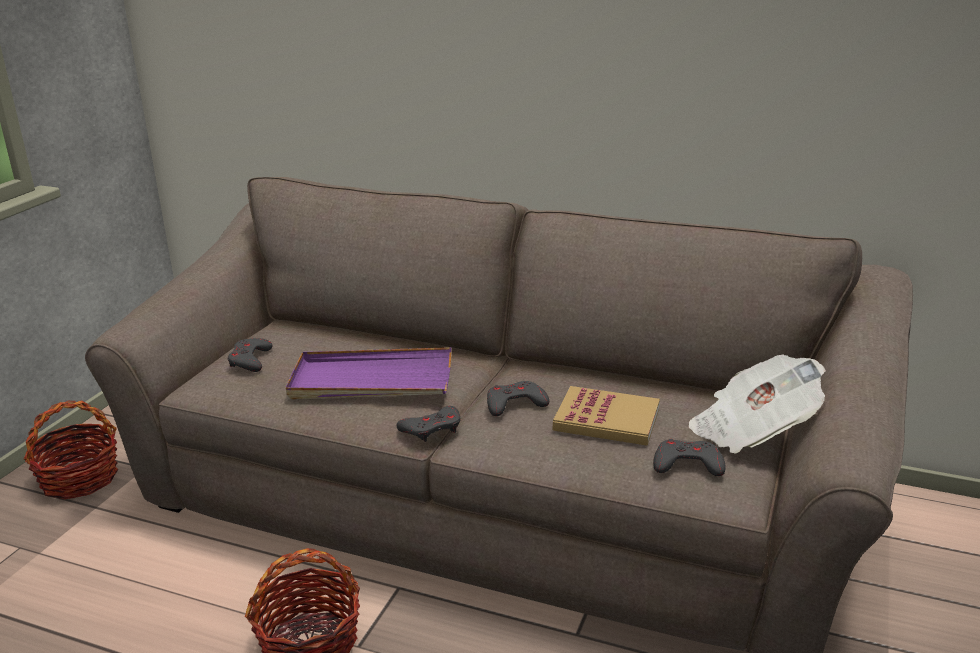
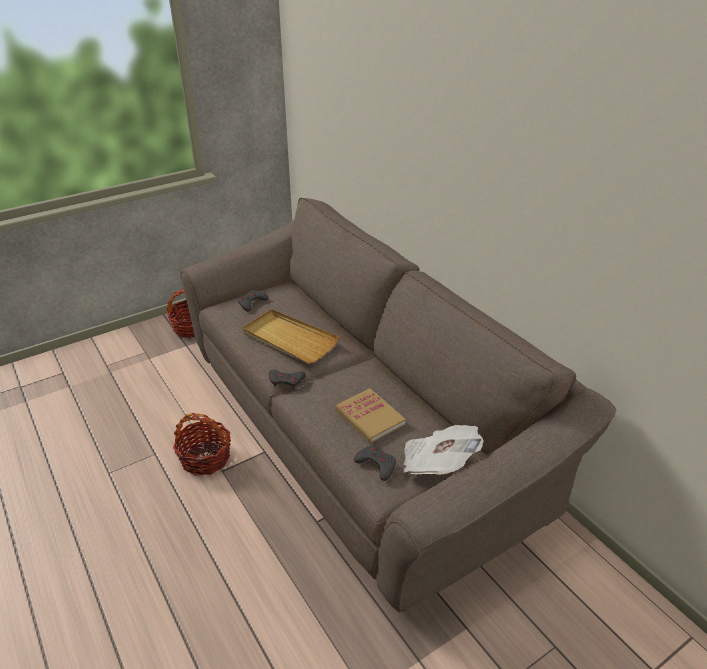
camera: 35 degrees right, 10 degrees up
purple tray [286,347,451,399] -> beige tray [242,309,339,364]
grey game controller [487,381,549,416] -> none

